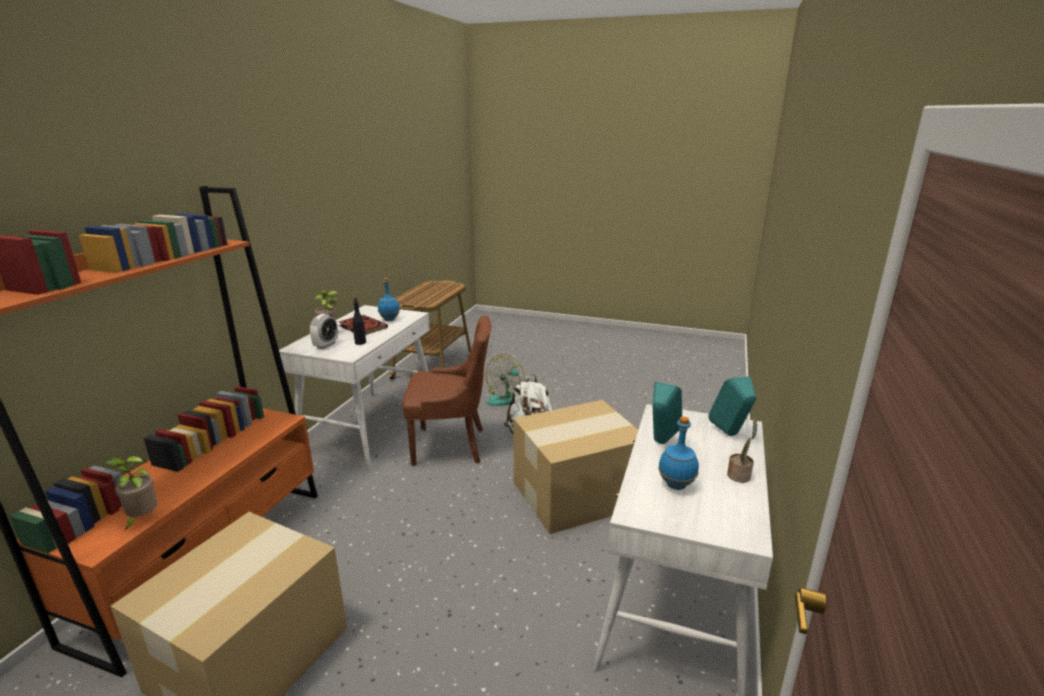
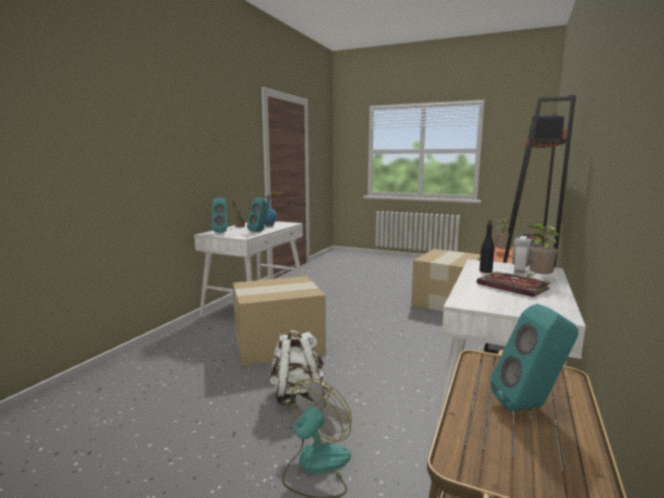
camera: 175 degrees left, 10 degrees down
blue bottle [378,278,400,321] -> none
brown chair [403,316,492,466] -> none
none -> turquoise speaker [490,304,579,412]

